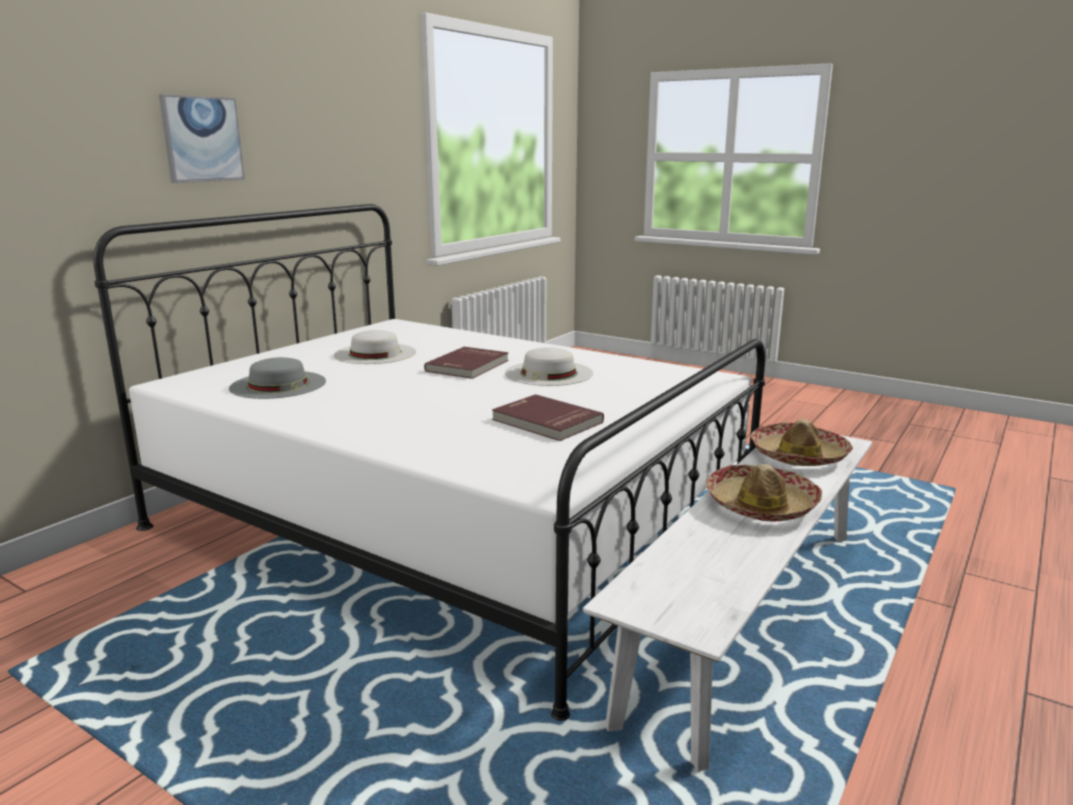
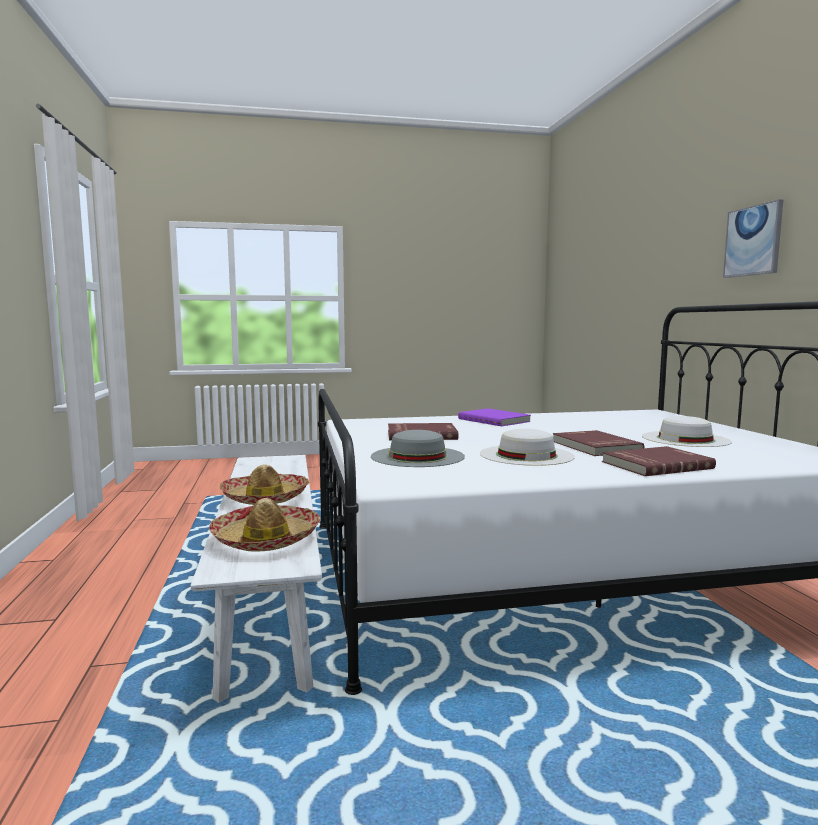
camera: 135 degrees right, 10 degrees down
grey hat [229,357,326,399] -> grey hat moved to [371,430,465,467]
none -> purple book [458,408,531,426]
none -> red book [602,446,716,476]

